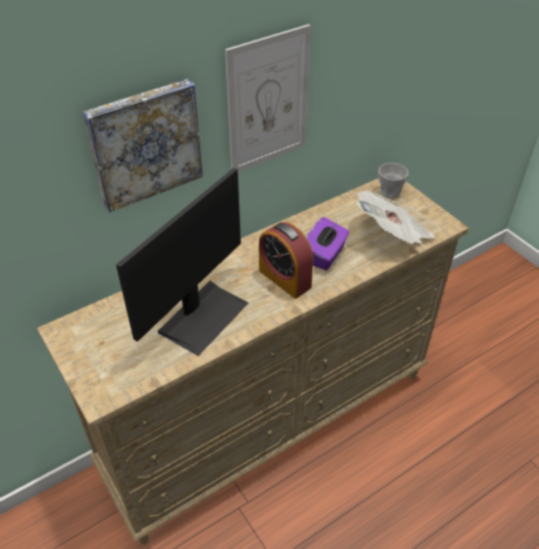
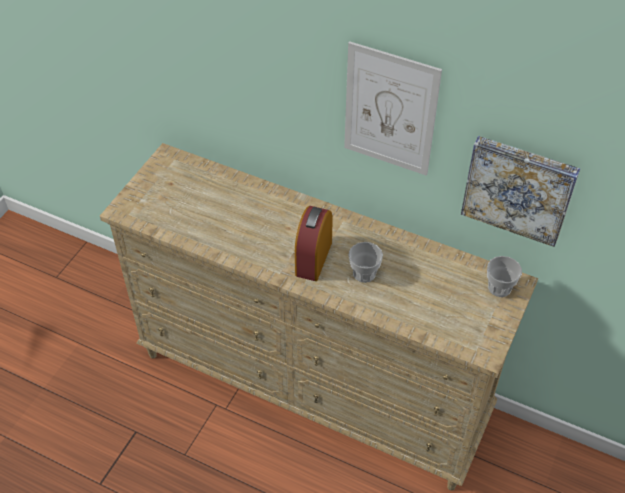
camera: 60 degrees right, 5 degrees up
picture [83,79,203,212] -> picture moved to [461,136,580,247]
monitor [116,168,249,356] -> none
purple tissue box [306,217,350,270] -> cup [348,242,383,283]
newspaper [355,190,435,244] -> none

